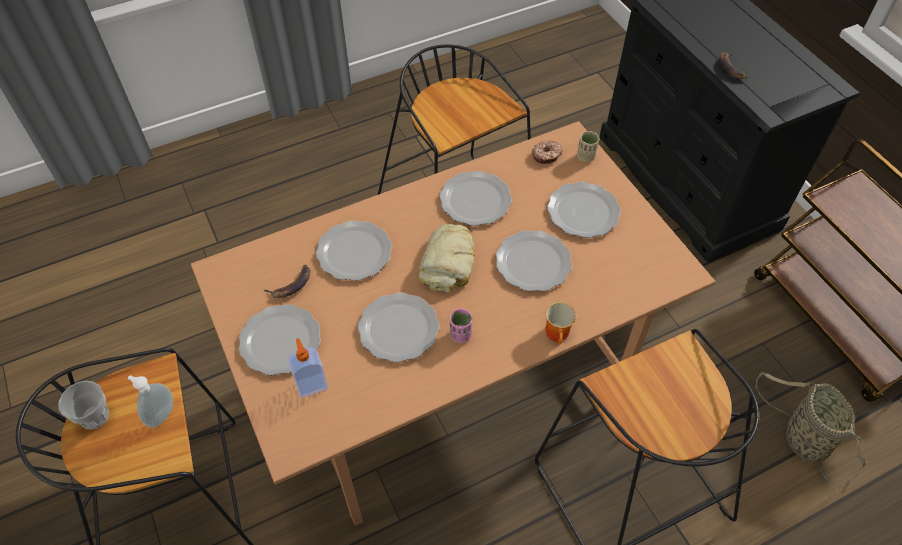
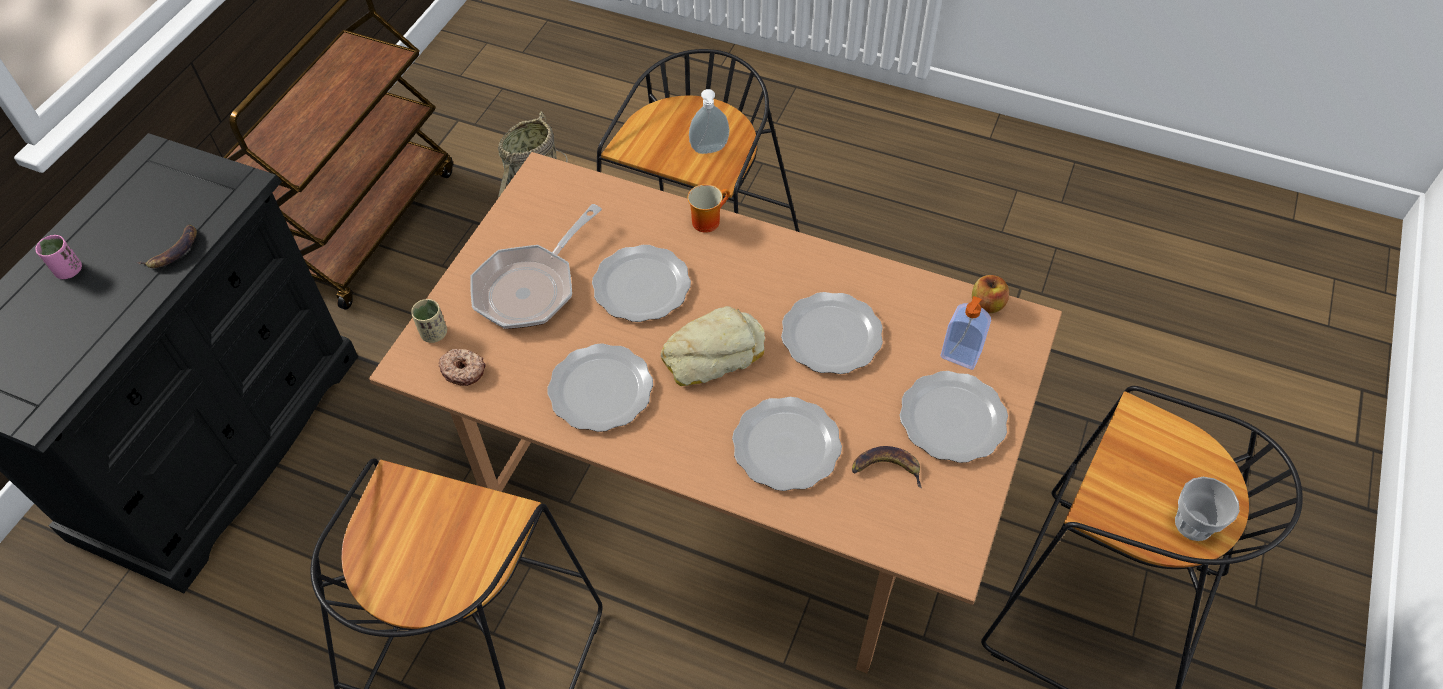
camera: 130 degrees left, 0 degrees up
soap dispenser [128,375,173,427] -> soap dispenser moved to [689,89,729,154]
pink cup [450,309,472,343] -> pink cup moved to [35,235,82,279]
plate [547,182,621,238] -> frying pan [470,204,602,329]
none -> apple [972,275,1009,313]

